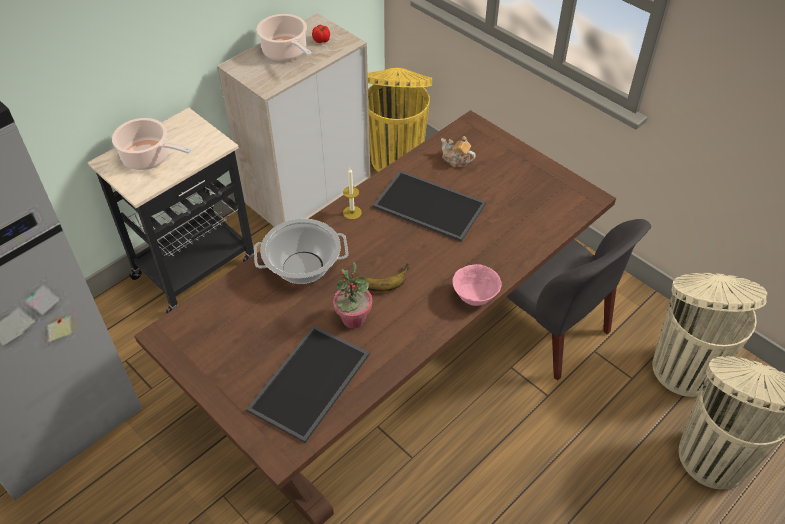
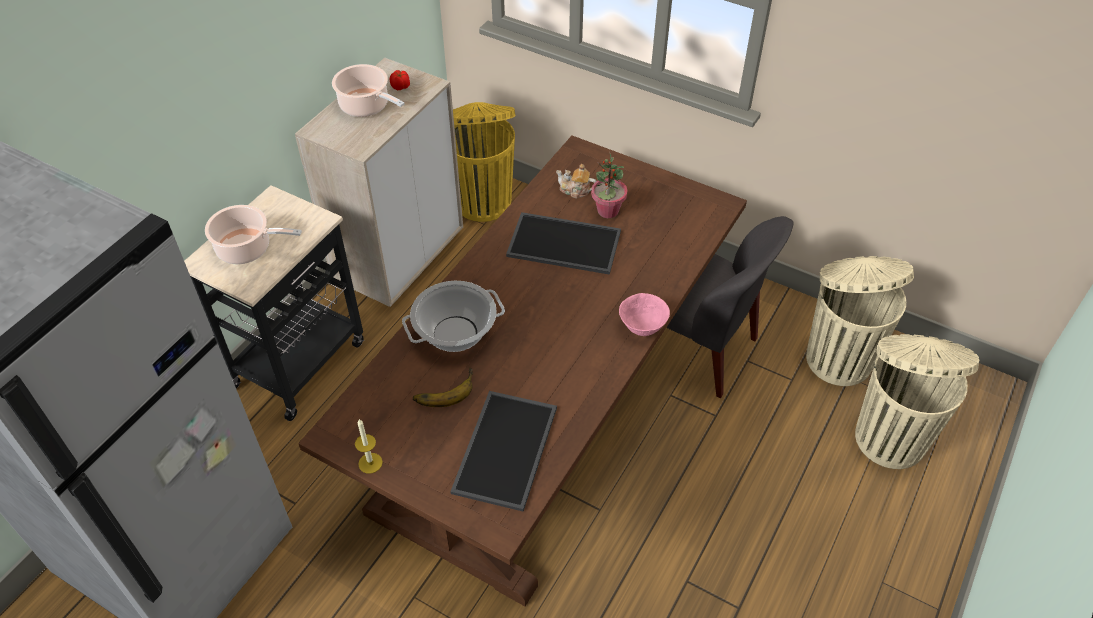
camera: 15 degrees left, 0 degrees up
potted plant [333,262,373,329] -> potted plant moved to [591,153,628,218]
candle [343,169,362,220] -> candle moved to [355,419,383,474]
banana [352,263,409,292] -> banana moved to [413,368,474,407]

